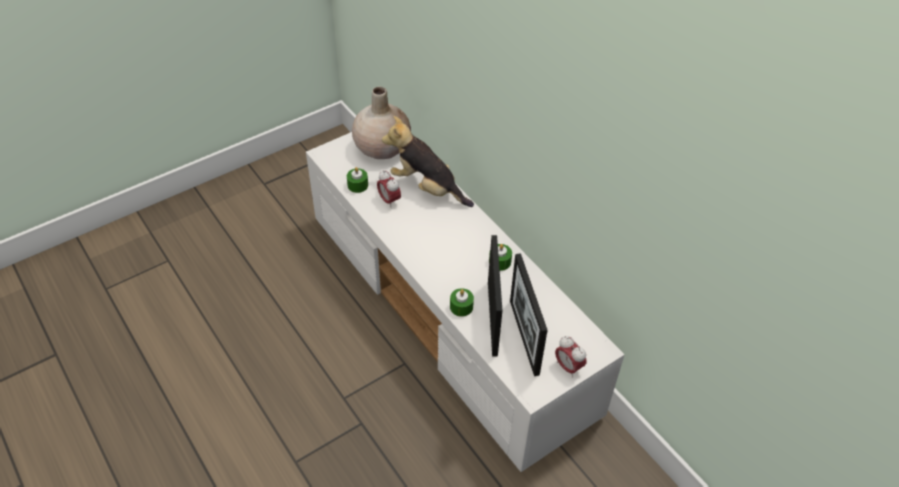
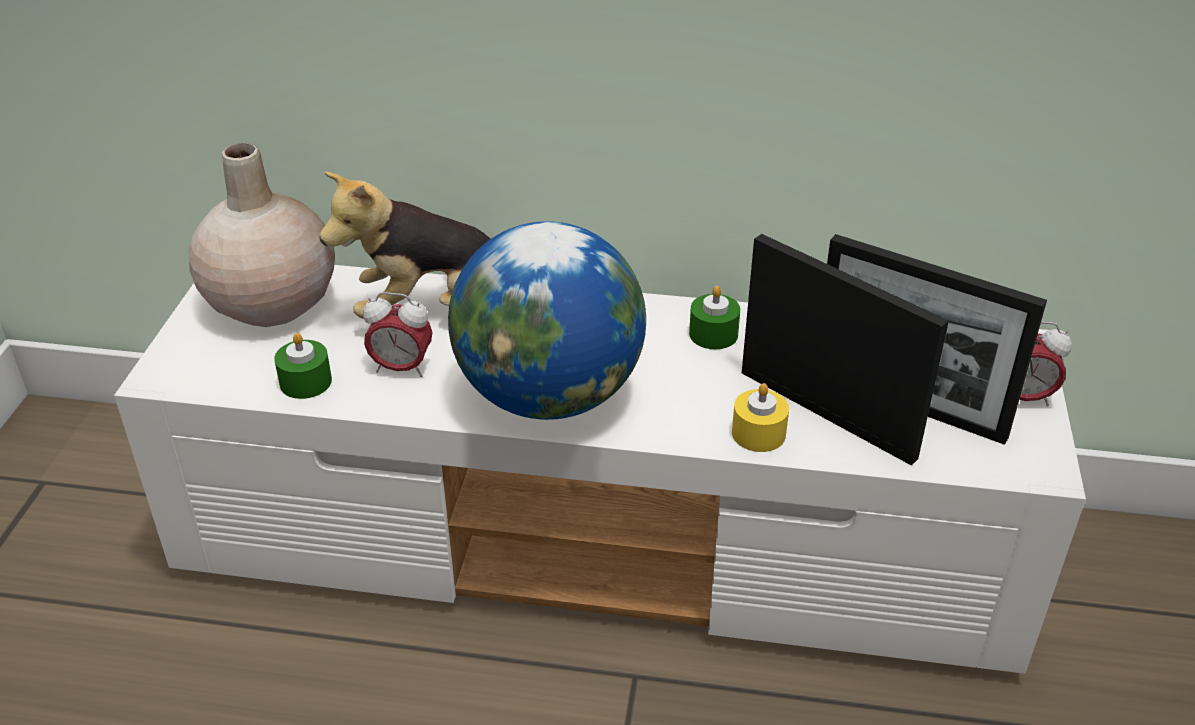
camera: 45 degrees left, 10 degrees down
green candle [450,288,474,317] -> yellow candle [732,383,789,452]
none -> globe [448,221,646,420]

